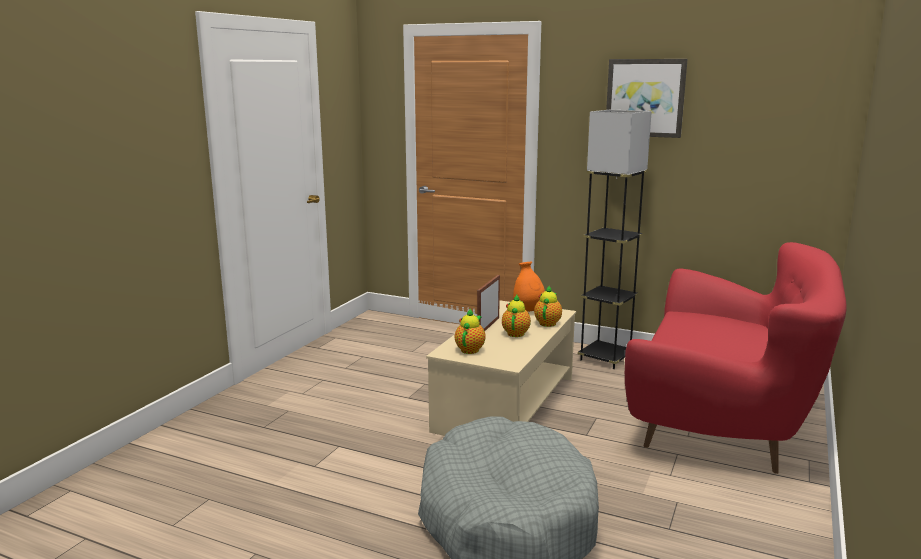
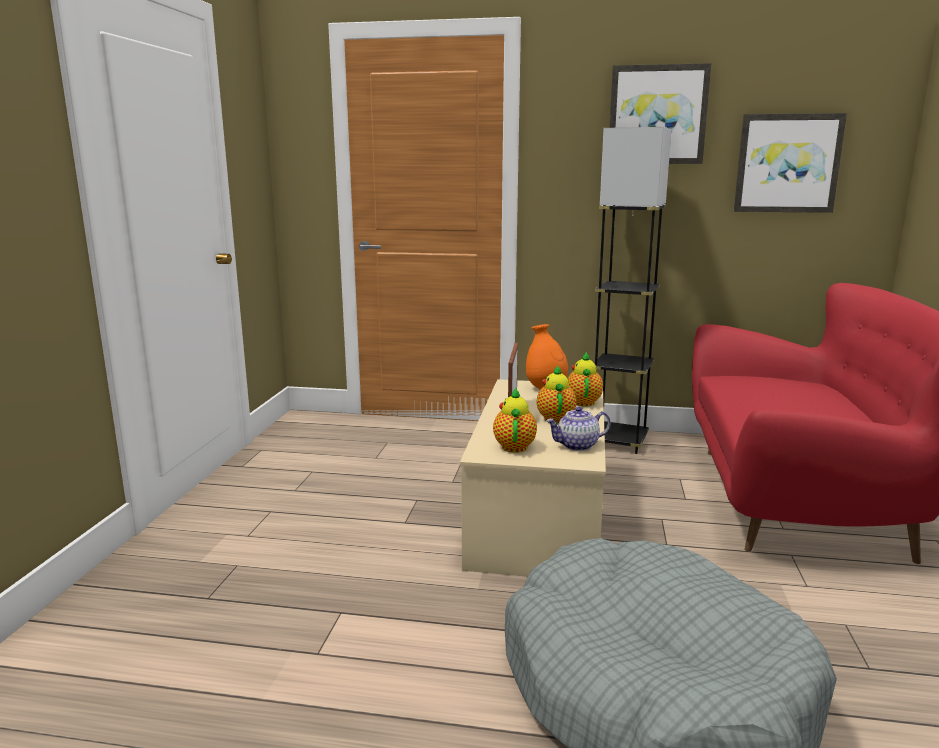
camera: 15 degrees left, 0 degrees up
none -> teapot [546,407,611,451]
none -> picture [734,113,847,213]

